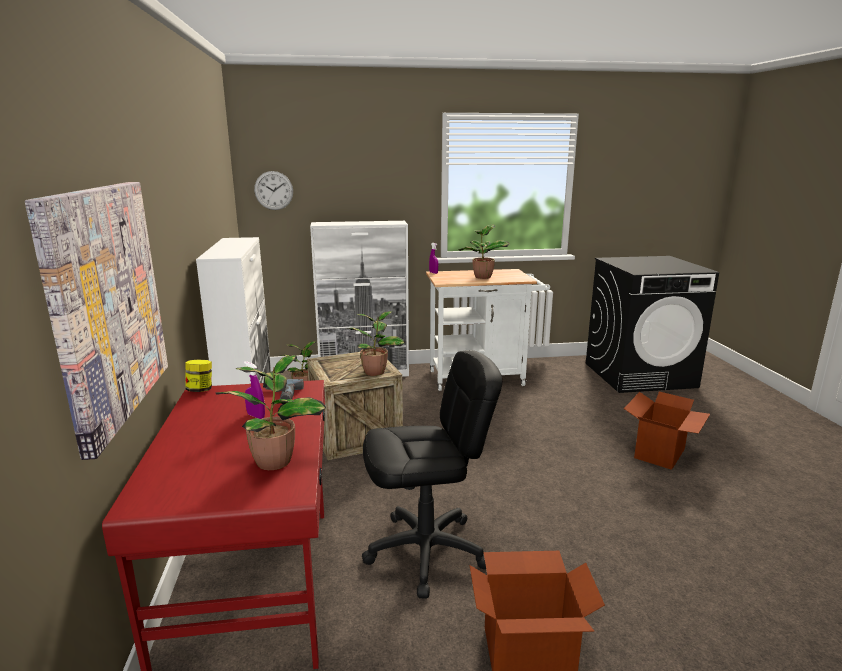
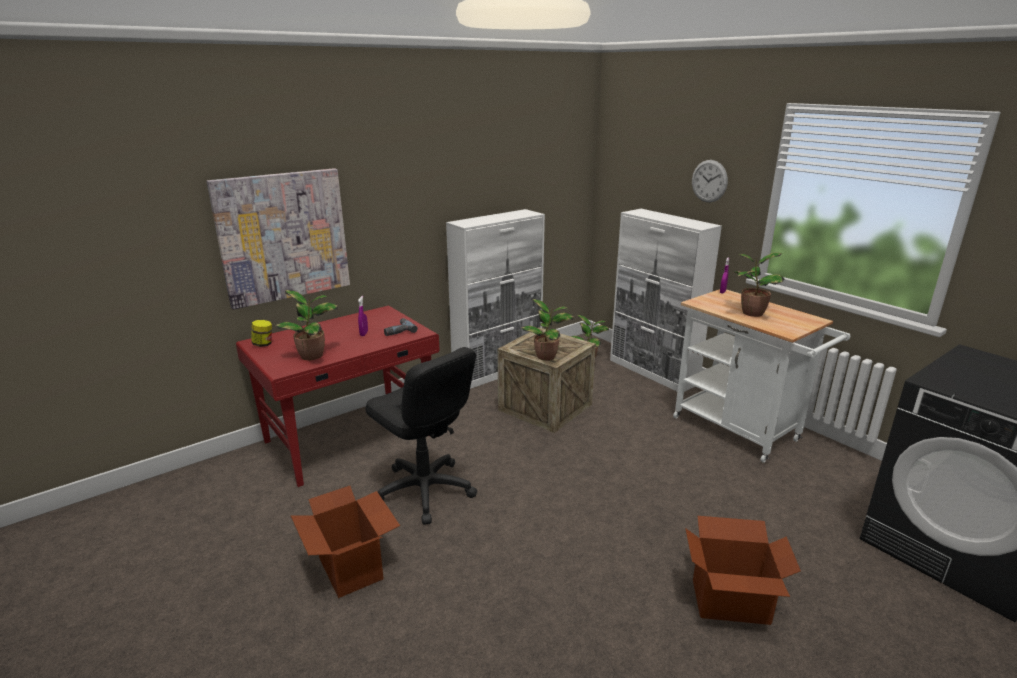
camera: 60 degrees right, 5 degrees up
jar [185,360,212,392] -> jar moved to [251,320,272,347]
wall clock [254,171,293,210] -> wall clock moved to [692,160,728,202]

